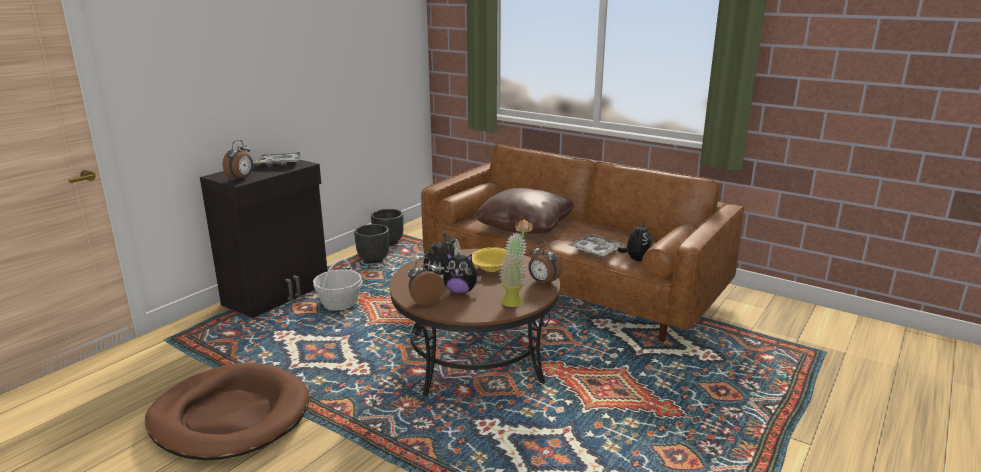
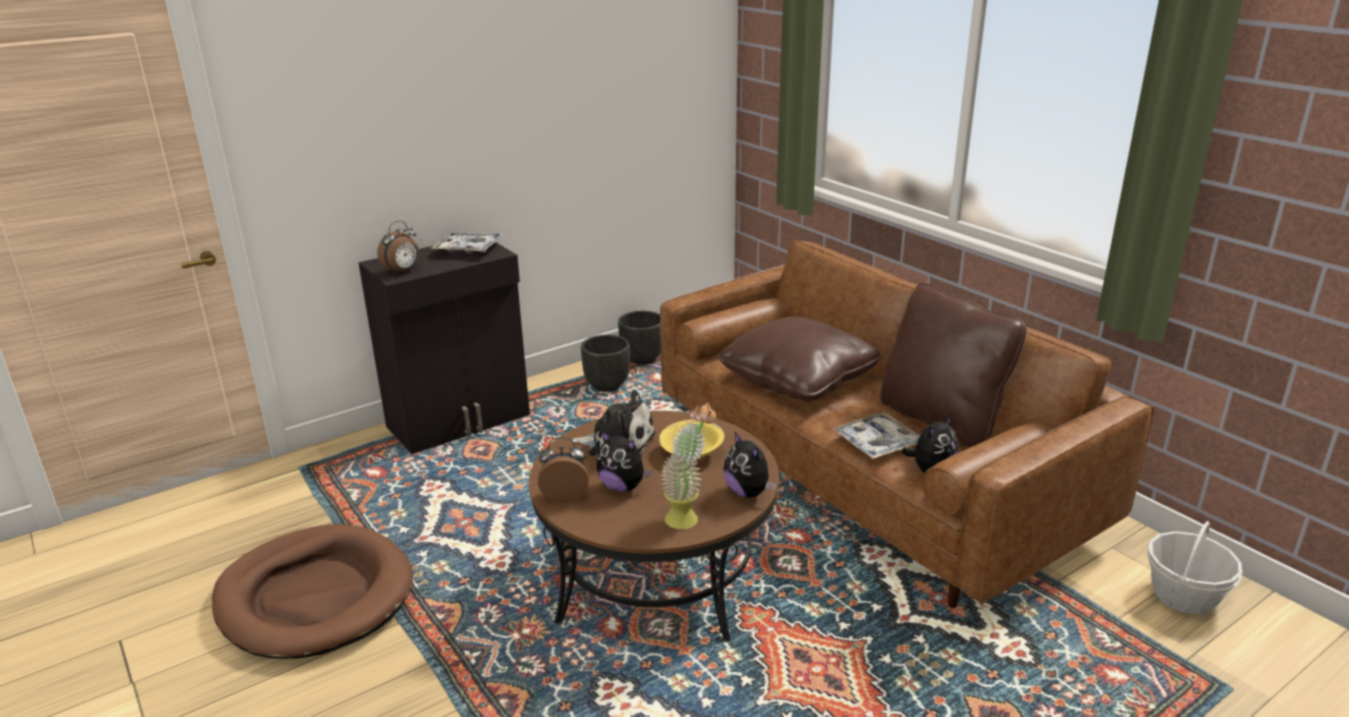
camera: 20 degrees right, 5 degrees up
basket [313,259,363,311] -> basket moved to [1147,521,1242,614]
alarm clock [528,241,562,285] -> plush toy [724,432,776,498]
none -> brown pillow [880,283,1026,448]

